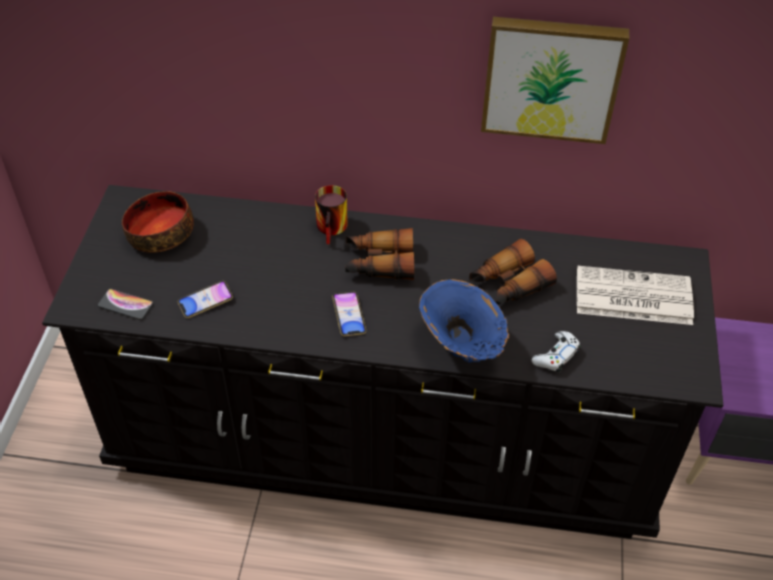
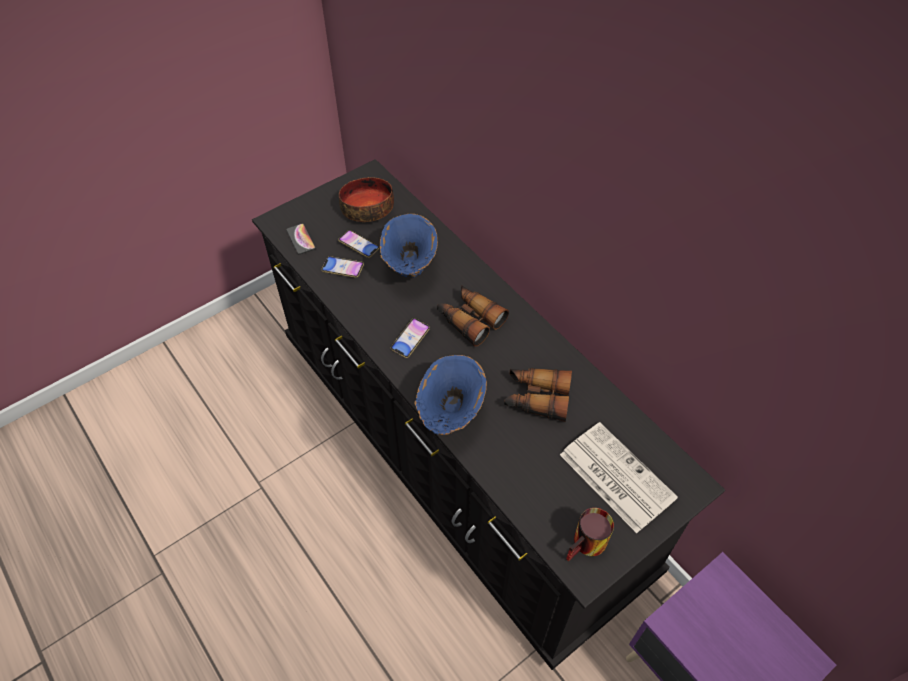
camera: 45 degrees right, 5 degrees up
mug [315,185,348,244] -> mug moved to [566,508,614,562]
picture [481,17,629,144] -> none
white game controller [532,331,580,372] -> none
none -> phone [338,230,380,258]
none -> blue vase [380,214,438,278]

